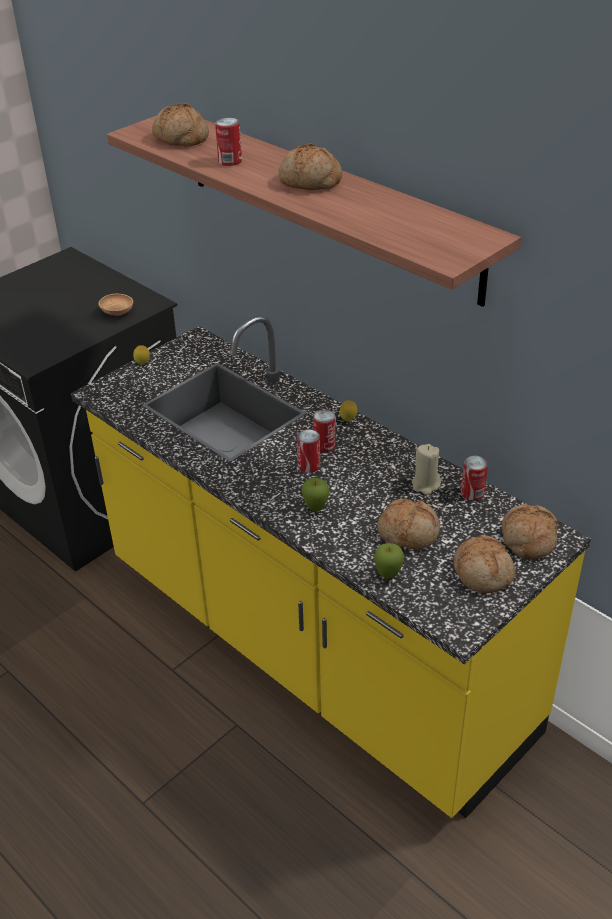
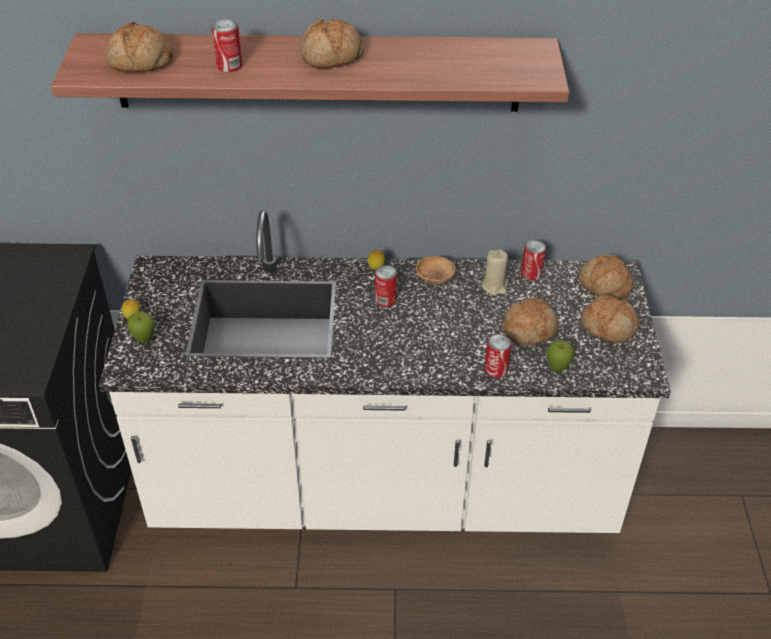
camera: 45 degrees left, 5 degrees up
yellow counter [71,316,591,818] -> white counter [99,210,671,533]
brown bowl [98,294,133,316] -> brown bowl moved to [416,256,456,284]
can [297,429,320,473] -> can moved to [485,334,512,378]
apple [302,478,330,512] -> apple moved to [127,312,155,343]

